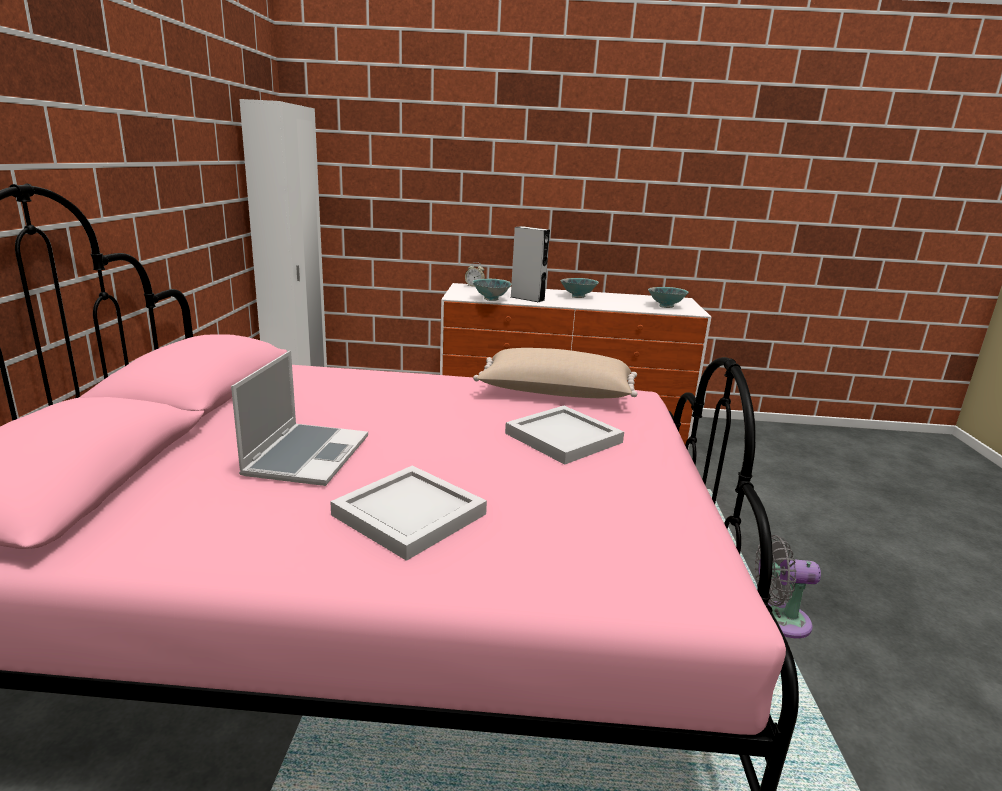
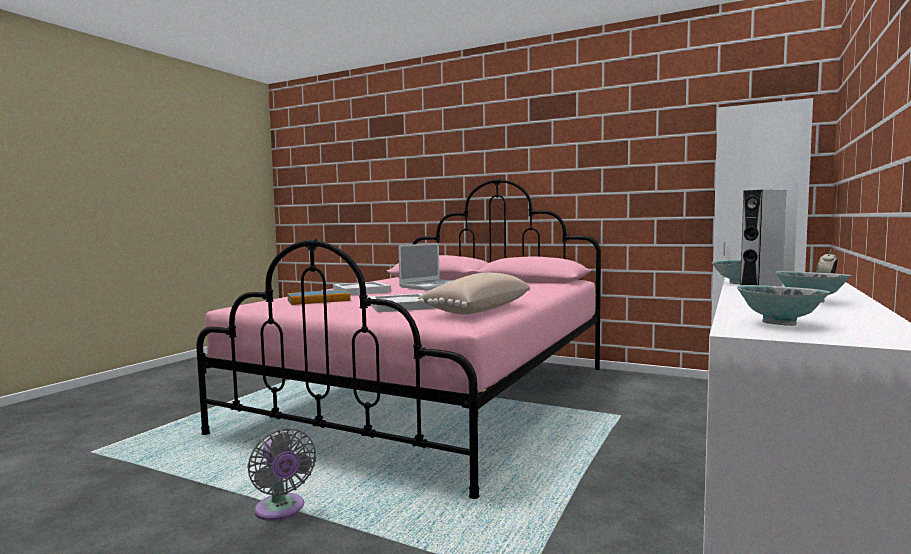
camera: 115 degrees right, 15 degrees down
laptop [231,351,368,486] -> laptop turned 75 degrees counterclockwise [398,243,453,290]
grey fan [755,535,821,638] -> grey fan turned 120 degrees clockwise [247,428,316,521]
none -> book [287,290,350,305]

